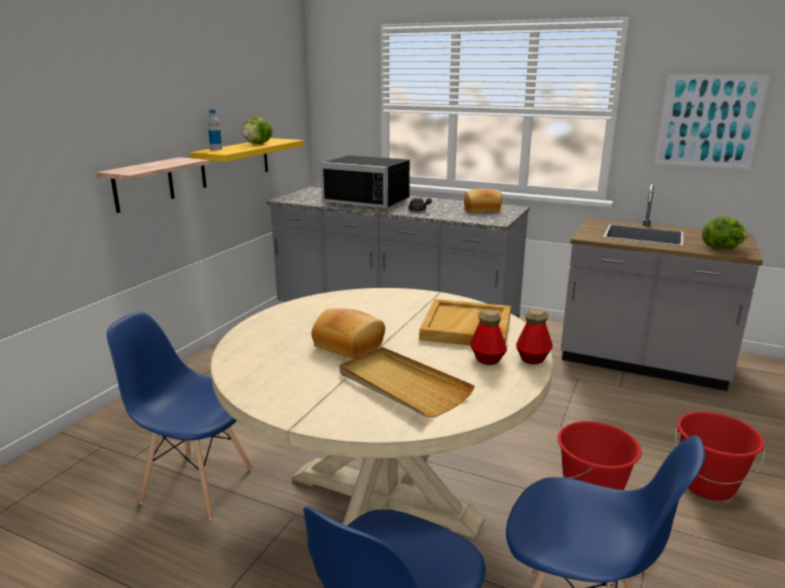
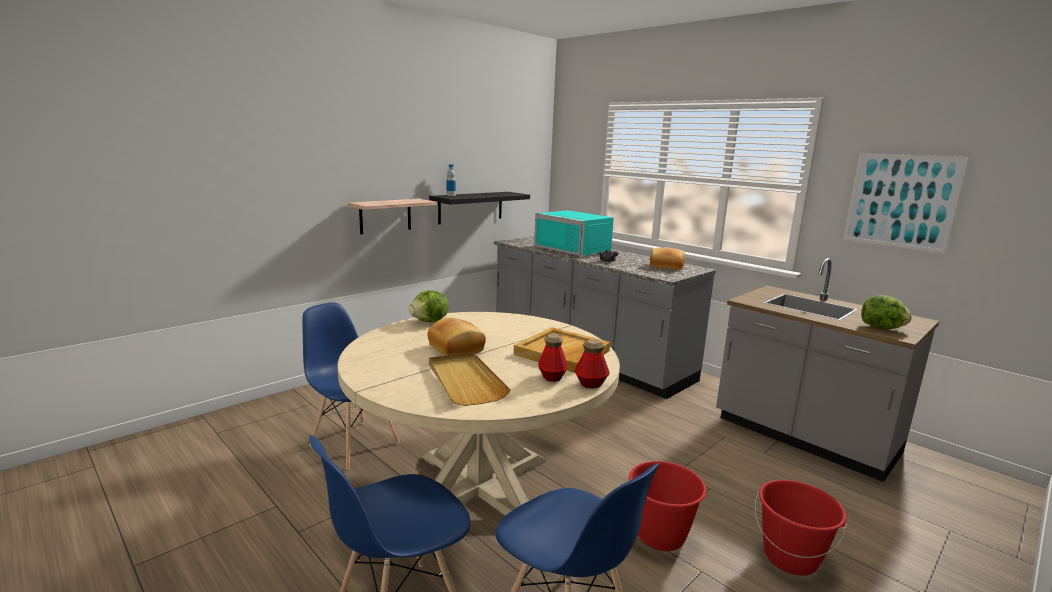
camera: 20 degrees right, 5 degrees down
yellow shelf [190,138,304,188] -> black shelf [429,192,530,224]
lettuce [242,117,273,144] -> lettuce moved to [409,290,449,322]
black microwave [321,155,410,209] -> turquoise microwave [534,210,614,256]

